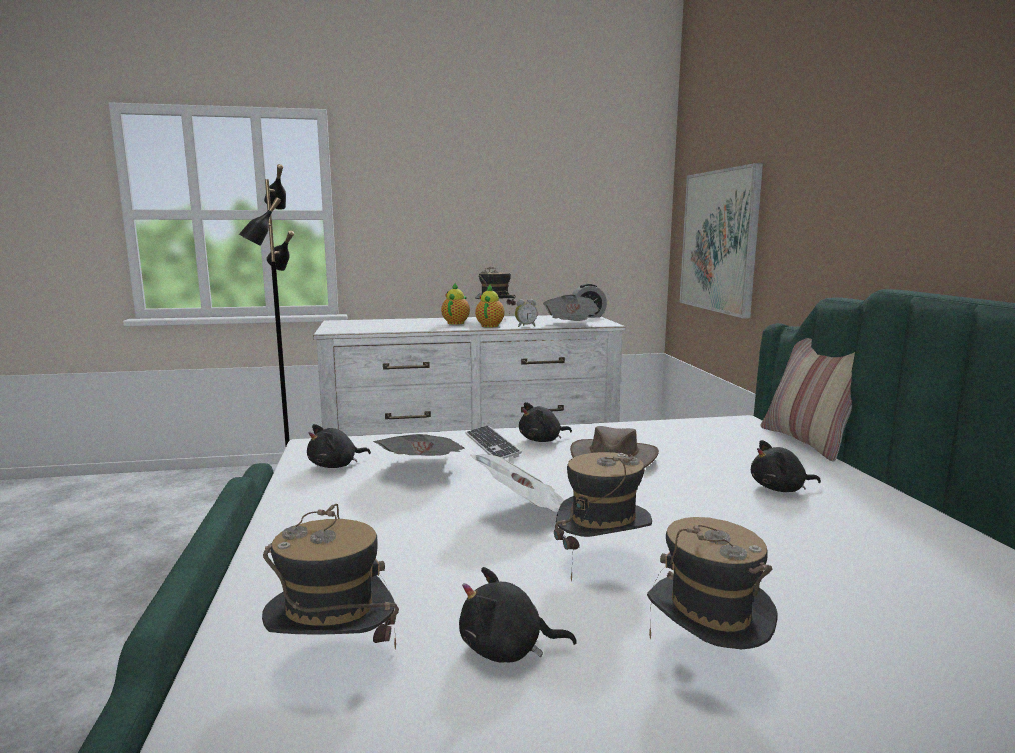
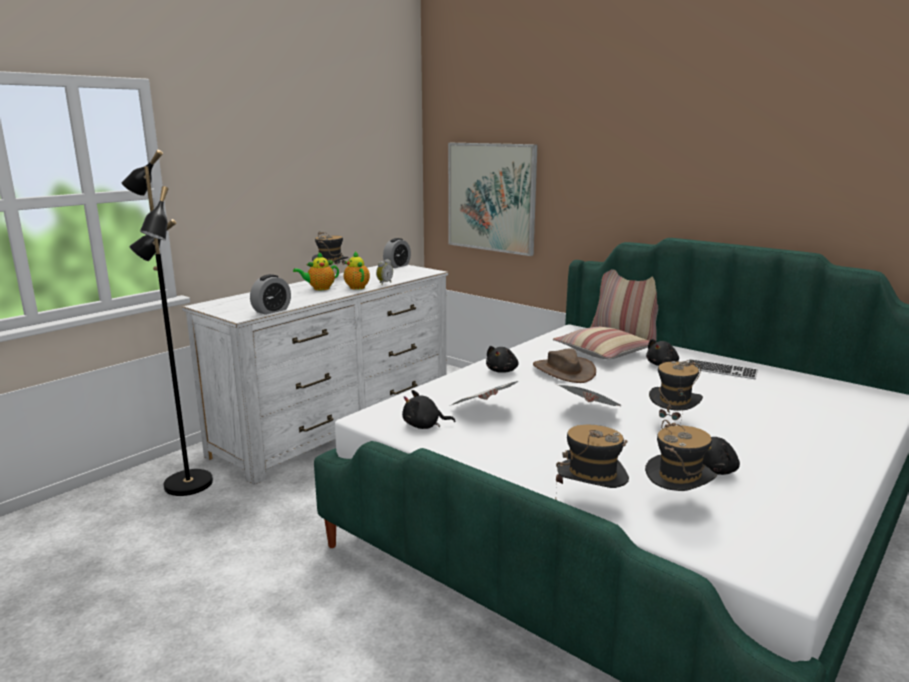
camera: 40 degrees left, 5 degrees up
black plush toy [307,424,371,468] -> black plush toy turned 75 degrees clockwise [402,390,456,429]
teapot [441,282,470,325] -> teapot turned 90 degrees counterclockwise [293,252,339,290]
keyboard [465,425,522,459] -> keyboard moved to [688,359,758,379]
newspaper [543,294,599,321] -> none
hat [647,517,778,649] -> hat moved to [555,424,629,500]
none -> alarm clock [250,274,291,315]
none -> pillow [552,326,650,359]

